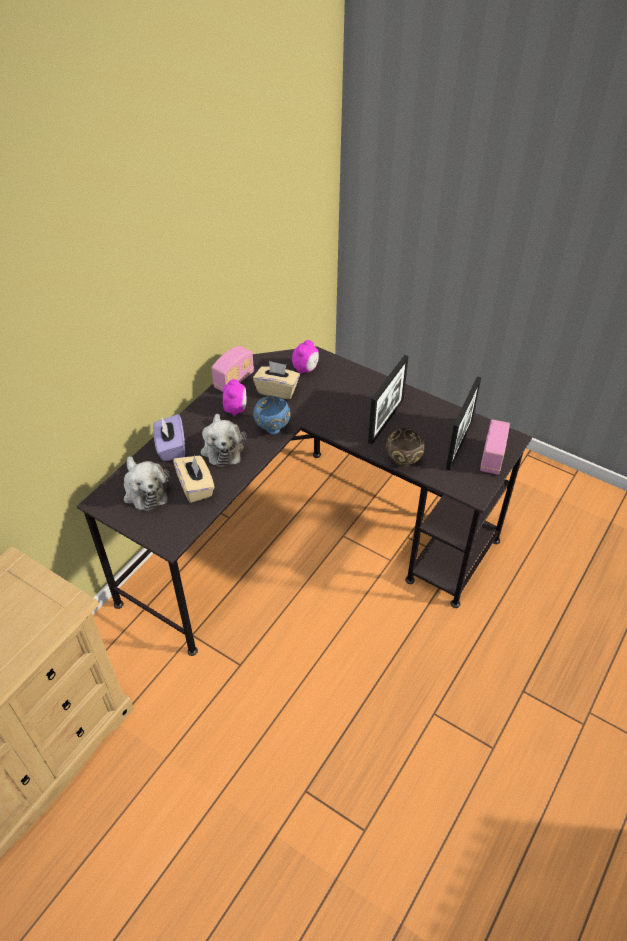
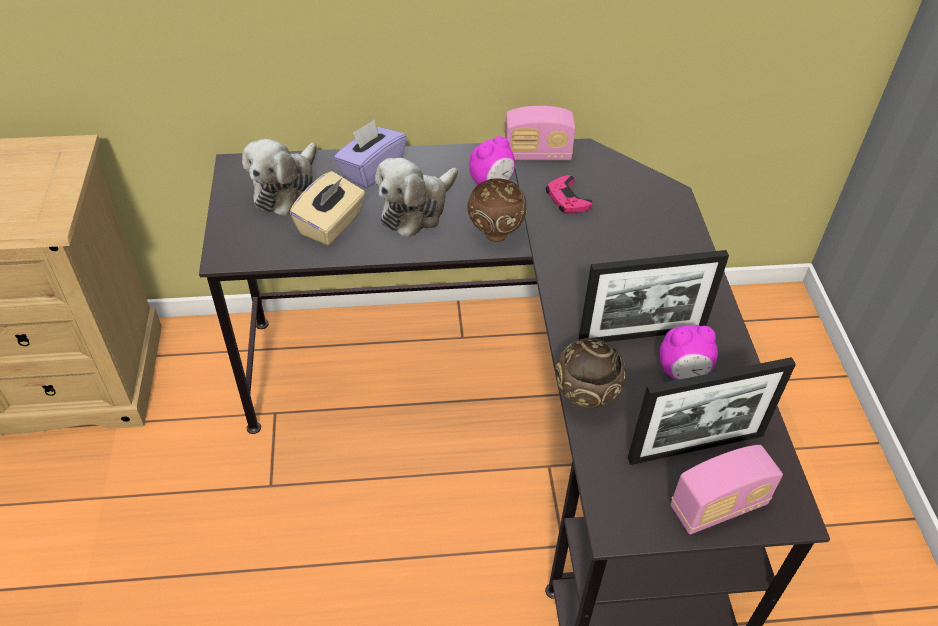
camera: 50 degrees right, 0 degrees up
beige tissue box [253,361,300,399] -> pink game controller [546,175,593,213]
blue bowl [253,396,291,434] -> brown bowl [467,179,527,242]
alarm clock [292,340,319,374] -> alarm clock moved to [660,325,718,380]

